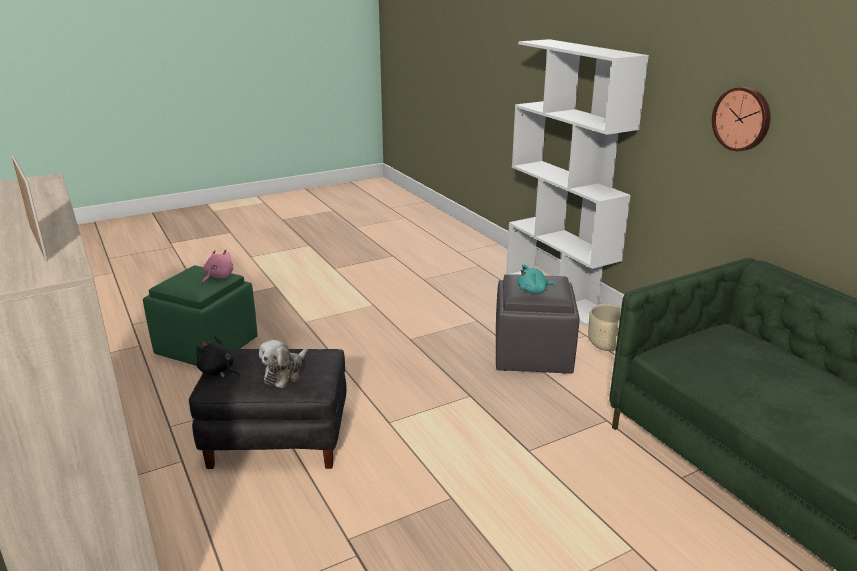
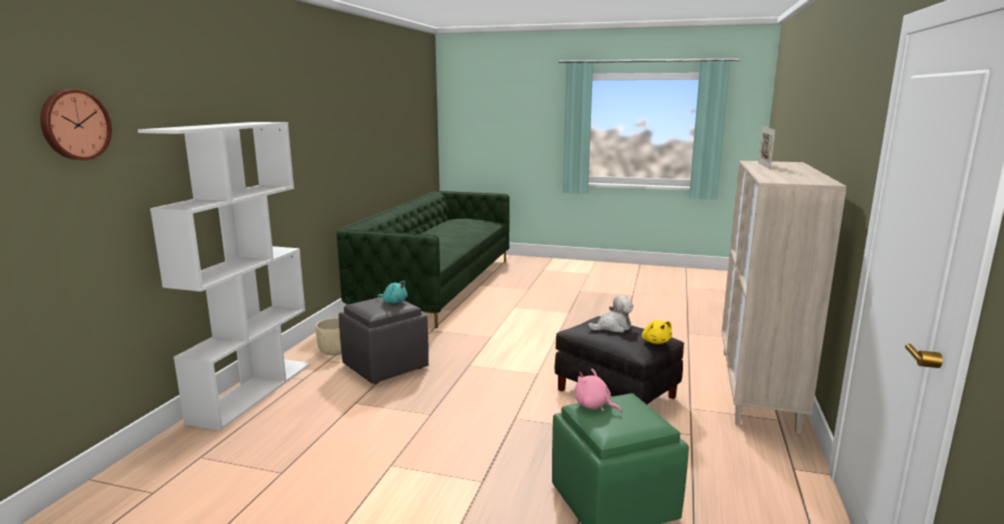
camera: 135 degrees left, 10 degrees down
black plush toy [196,336,240,378] -> yellow plush toy [642,320,672,344]
pink plush toy [202,249,234,284] -> pink plush toy turned 60 degrees clockwise [574,369,622,413]
wall clock [712,87,771,151] -> wall clock moved to [40,89,112,160]

